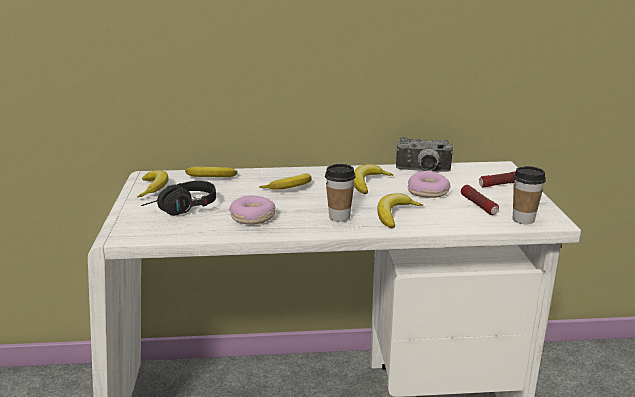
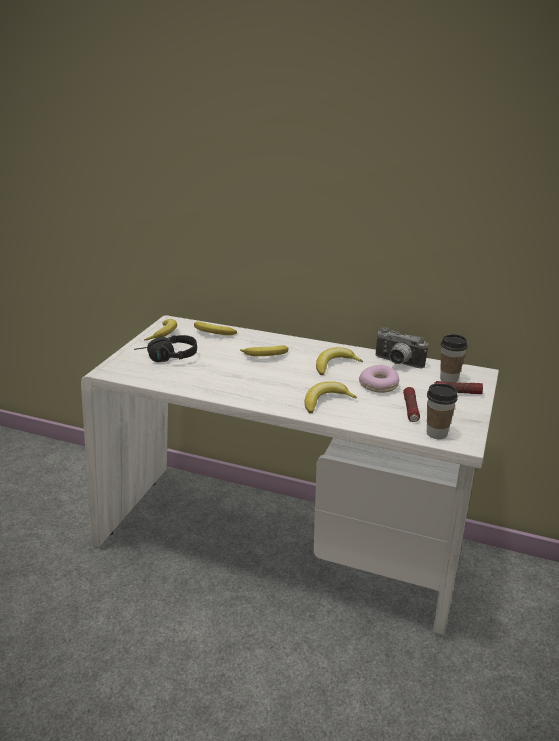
camera: 25 degrees right, 5 degrees up
donut [229,196,276,225] -> none
cup [325,164,356,222] -> cup moved to [440,334,467,382]

